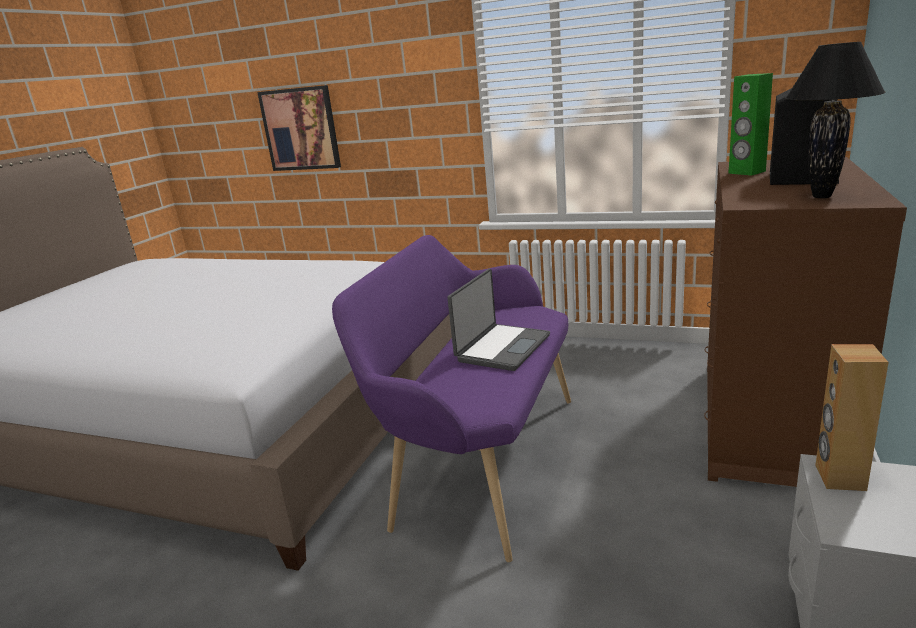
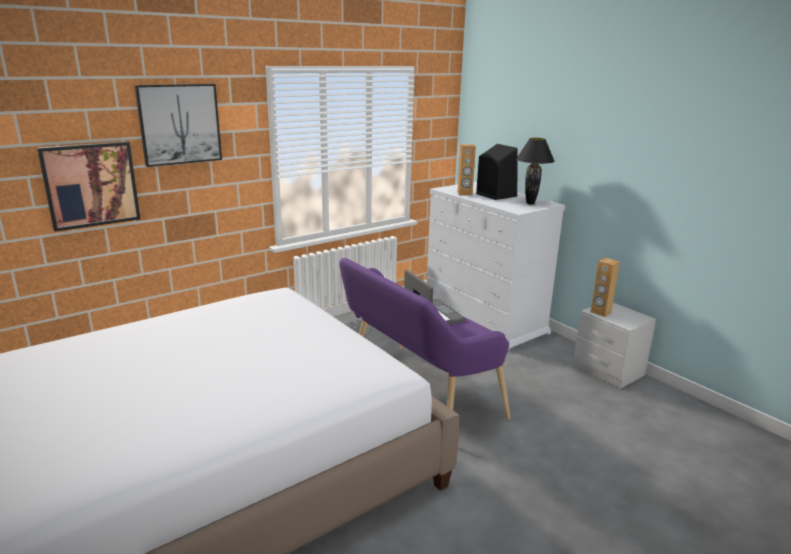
camera: 60 degrees left, 0 degrees up
brown dresser [704,157,907,487] -> white dresser [427,182,565,351]
green speaker [728,73,773,176] -> brown speaker [457,144,476,196]
none -> picture [135,84,222,167]

